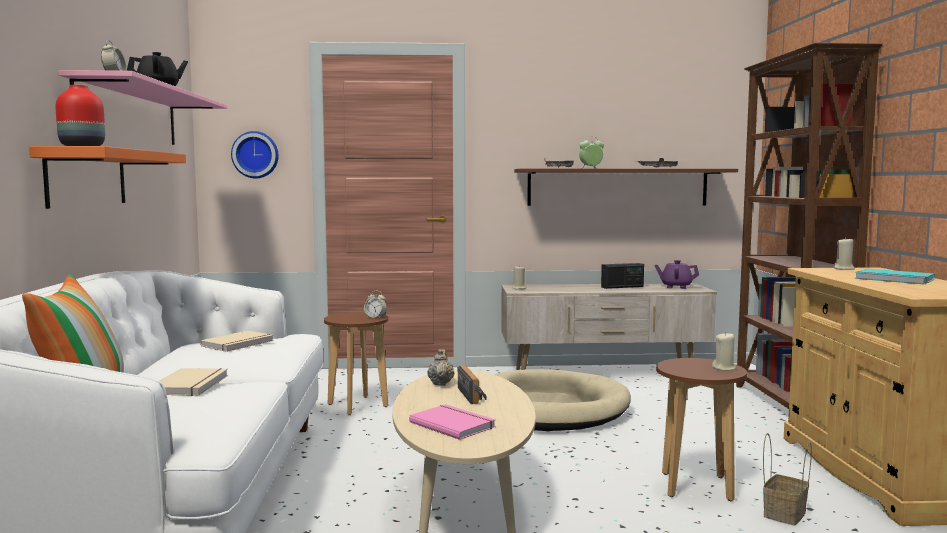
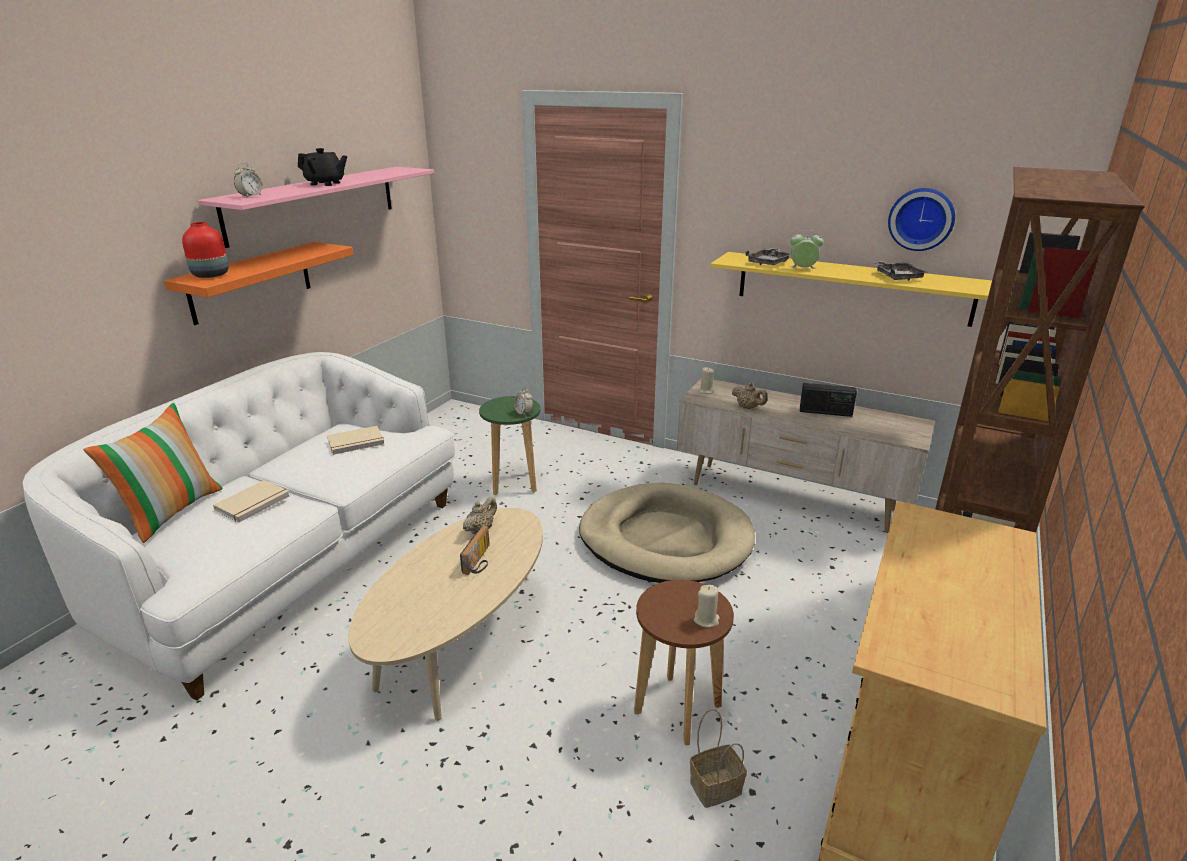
camera: 30 degrees right, 20 degrees up
wall clock [231,131,279,178] -> wall clock moved to [888,188,955,251]
brown stool [324,312,388,415] -> green stool [479,396,541,495]
pink book [409,404,496,440] -> none
brown shelf [514,168,738,206] -> yellow shelf [711,252,992,327]
purple teapot [655,260,699,289] -> none
beige candle [834,237,855,270] -> none
turquoise book [855,269,935,284] -> none
none -> beige teapot [732,382,767,409]

